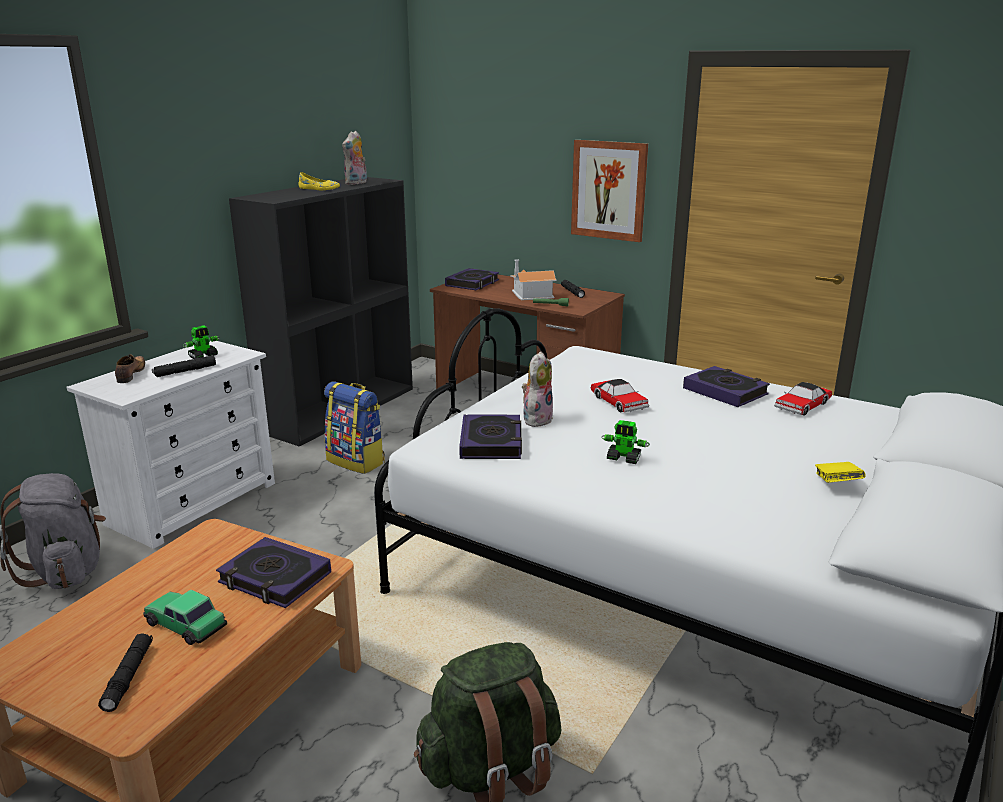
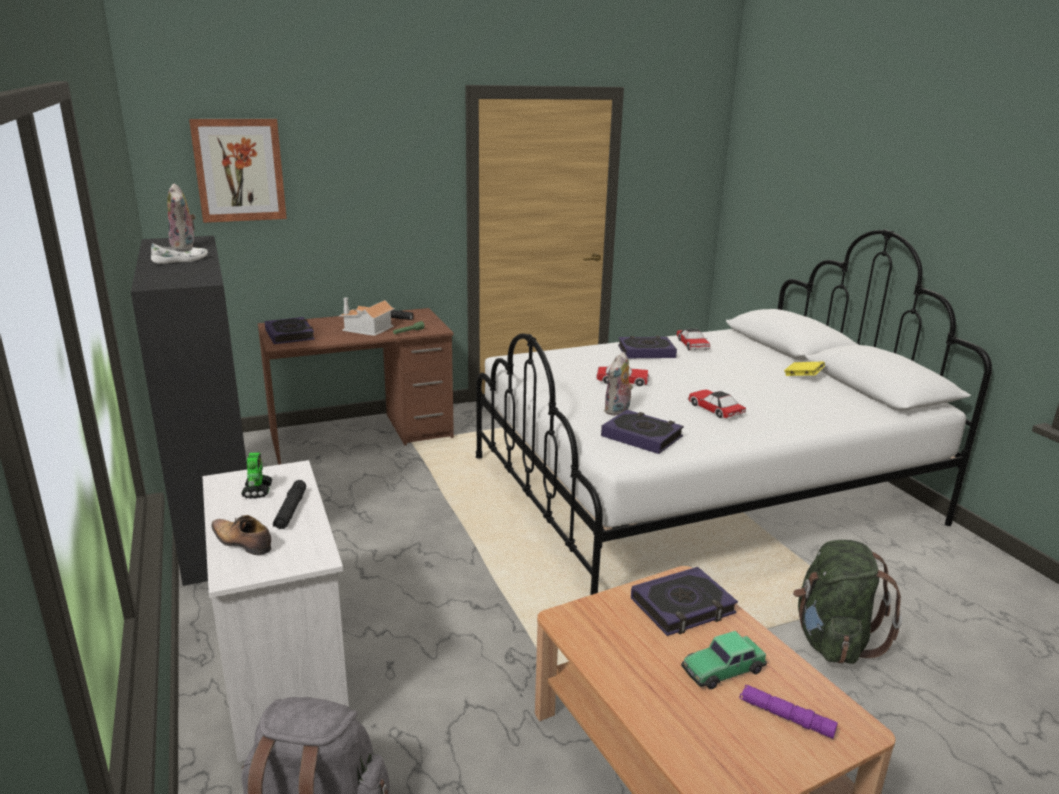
camera: 55 degrees left, 0 degrees up
black flashlight [98,633,153,712] -> purple flashlight [740,685,838,739]
yellow shoe [298,172,340,190] -> white shoe [151,243,208,264]
backpack [324,381,385,474] -> none
plush toy [522,352,553,427] -> plush toy turned 120 degrees counterclockwise [604,352,633,416]
picture [571,140,648,242] -> picture moved to [189,119,287,223]
toy robot [601,420,650,464] -> toy car [688,389,746,418]

